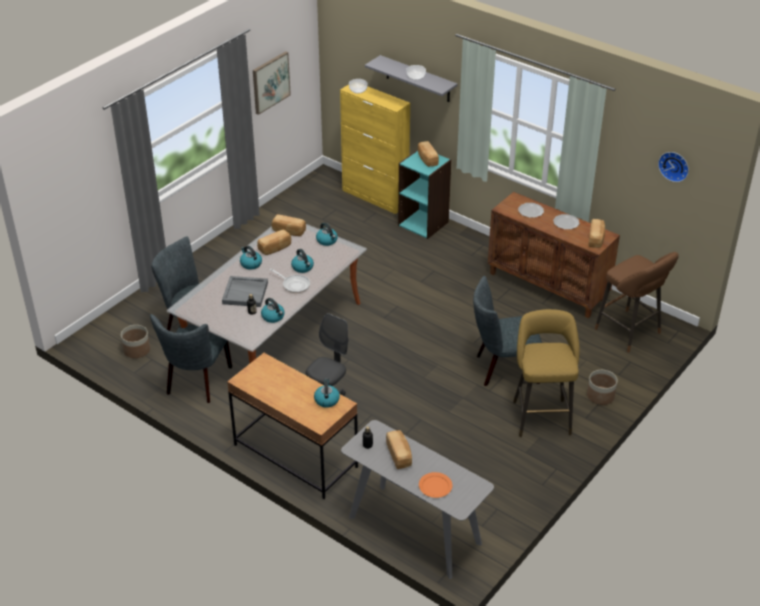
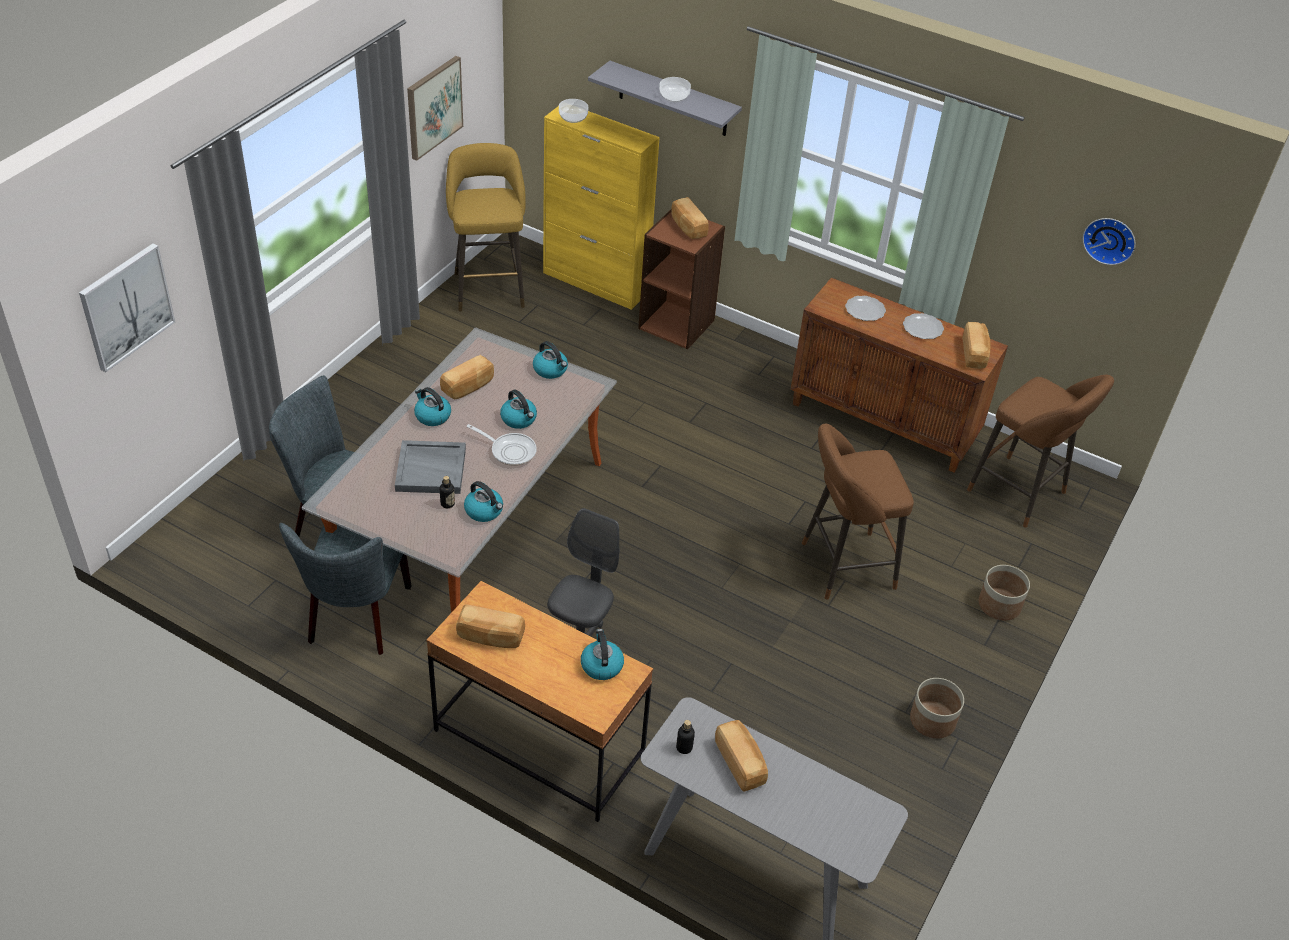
camera: 10 degrees left, 5 degrees up
planter [121,325,150,358] -> planter moved to [910,678,964,738]
bread [272,214,306,236] -> bread moved to [456,604,525,648]
turquoise bookcase [398,150,452,239] -> brown bookcase [638,210,725,349]
orange plate [419,472,452,498] -> none
grey chair [473,276,542,386] -> brown stool [802,423,914,600]
yellow stool [513,309,580,437] -> yellow stool moved to [446,143,526,311]
none -> picture [79,244,175,372]

